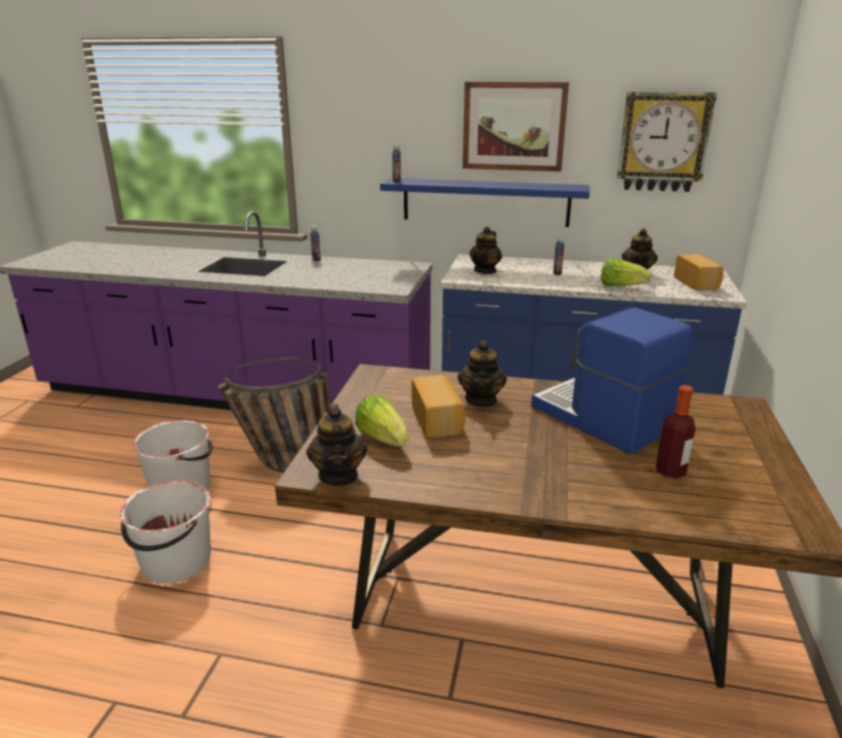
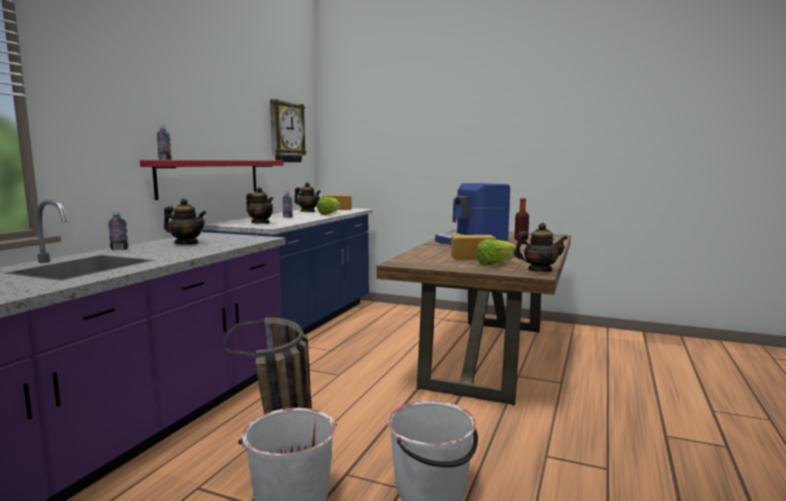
camera: 80 degrees left, 15 degrees down
blue shelf [380,178,590,227] -> red shelf [140,160,284,200]
teapot [458,340,507,407] -> teapot moved to [164,198,206,244]
picture [463,82,569,172] -> none

